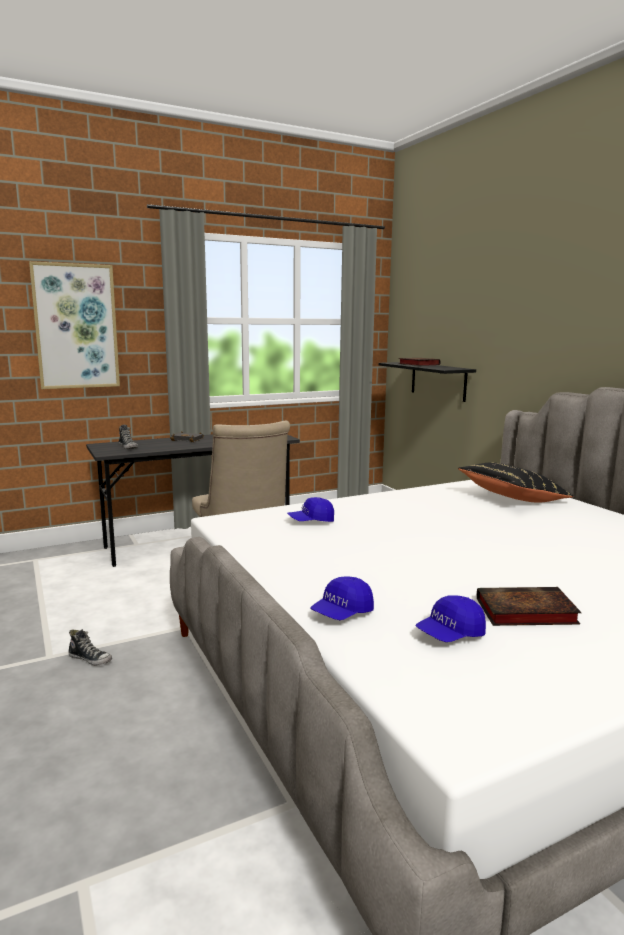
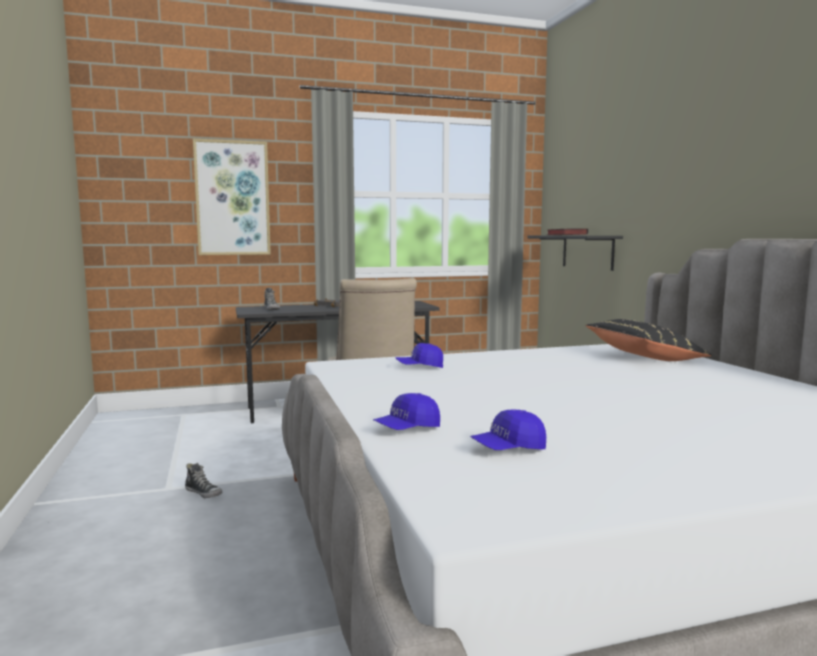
camera: 10 degrees right, 5 degrees down
book [477,587,582,626] -> none

